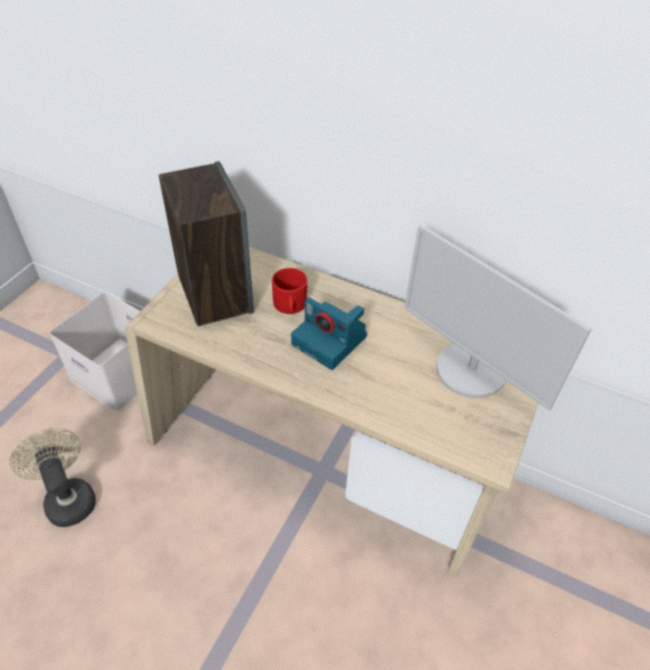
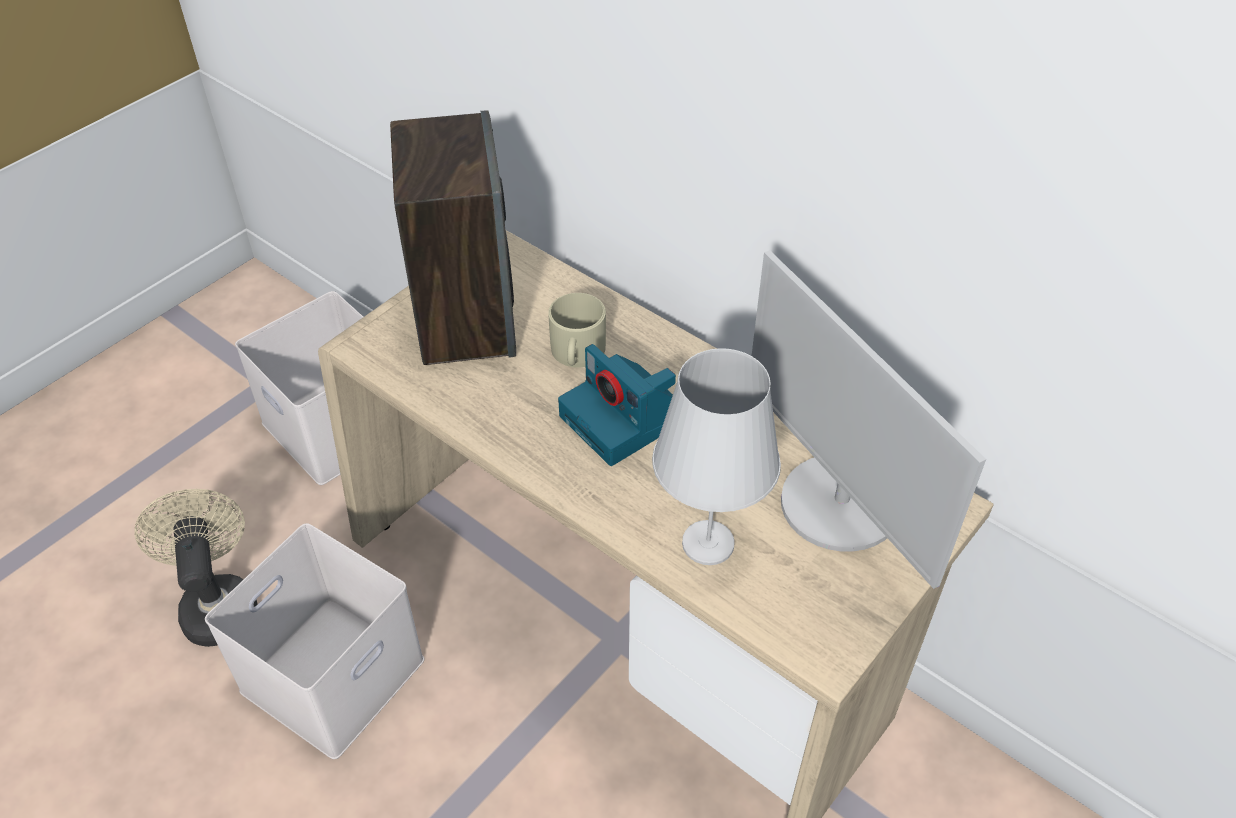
camera: 15 degrees right, 0 degrees up
red mug [272,268,307,314] -> beige mug [548,293,606,368]
none -> white storage box [205,523,424,759]
none -> white table lamp [652,348,781,565]

